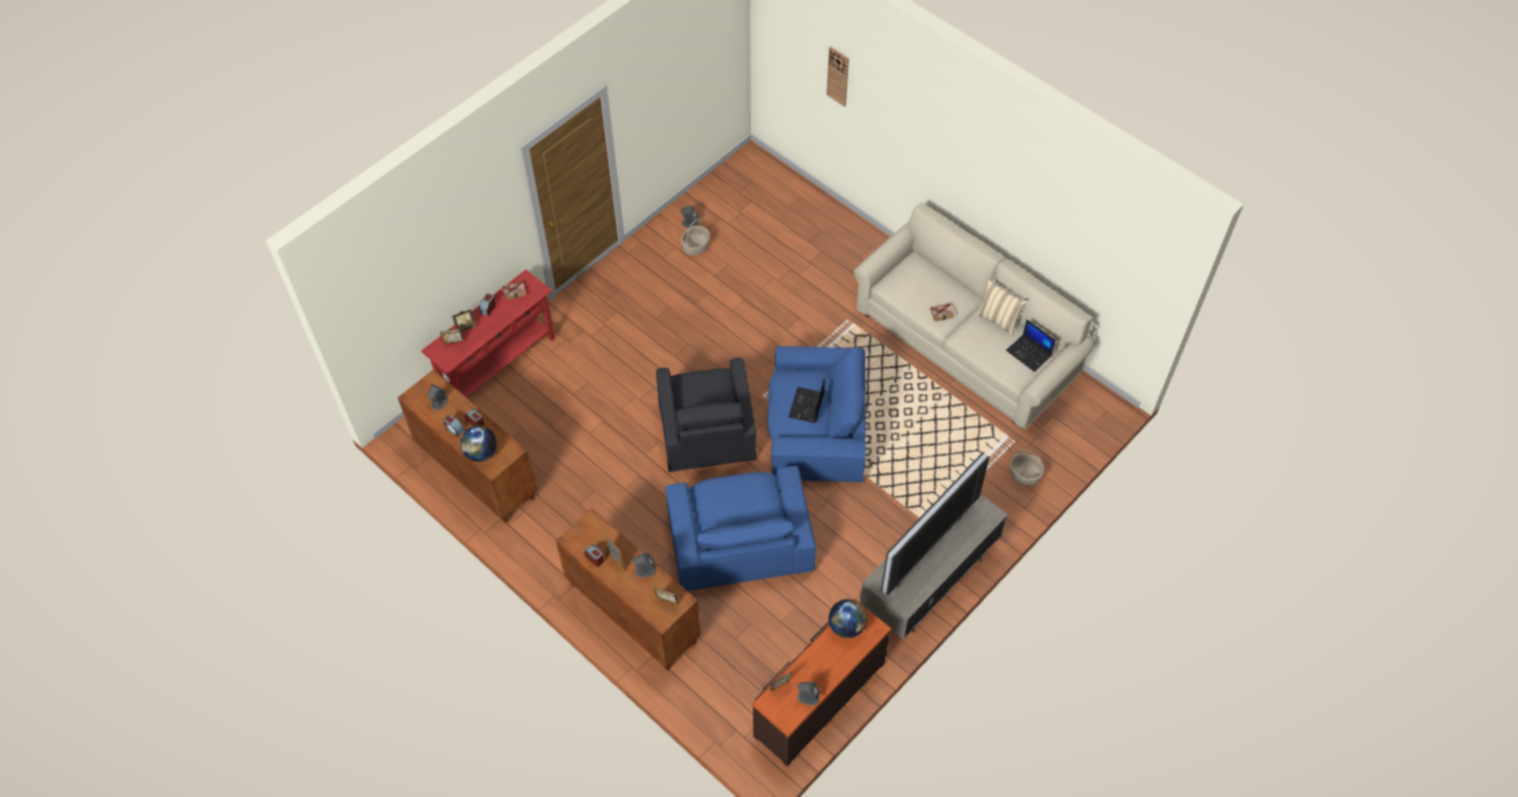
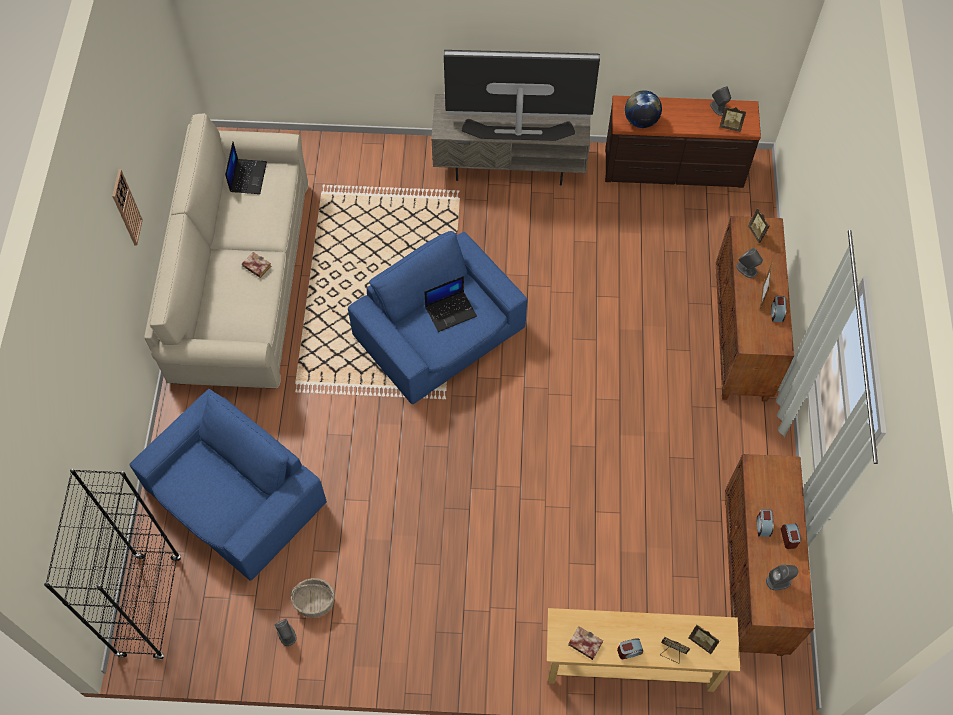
camera: 130 degrees left, 5 degrees up
red console table [421,270,555,398] -> beige console table [547,608,740,692]
globe [460,426,497,462] -> none
black armchair [656,358,757,472] -> none
blue armchair [666,466,816,591] -> blue armchair moved to [129,389,327,581]
wall clock [826,46,849,107] -> wall clock moved to [112,169,143,246]
beige pillow [975,280,1027,336] -> none
basket [1010,449,1044,486] -> none
none -> black bookcase [44,469,181,660]

